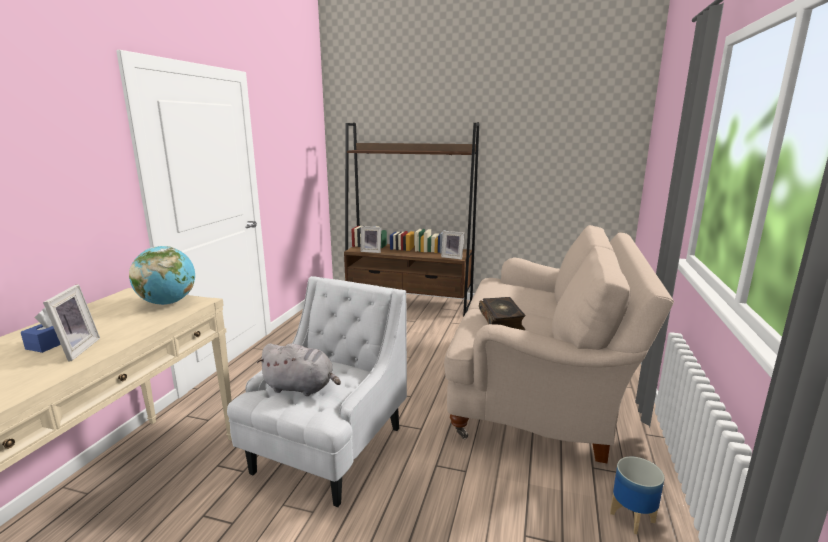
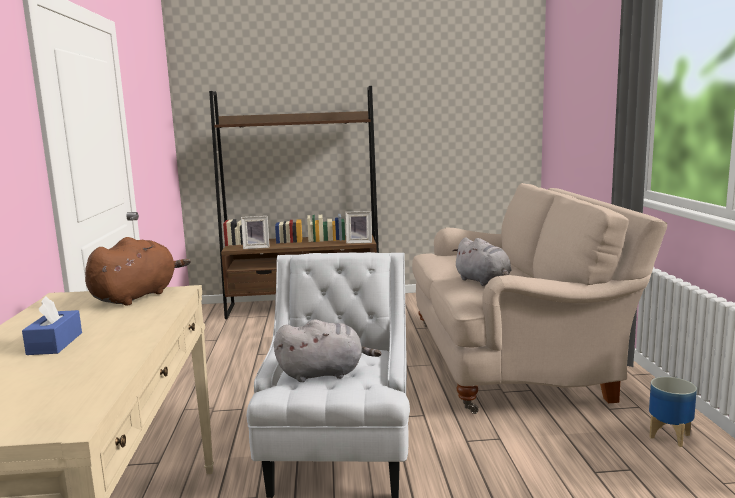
camera: 20 degrees left, 5 degrees down
picture frame [43,284,100,362] -> none
globe [129,246,195,305] -> brown plush toy [85,237,191,306]
book [479,297,525,330] -> grey plush toy [452,237,512,286]

